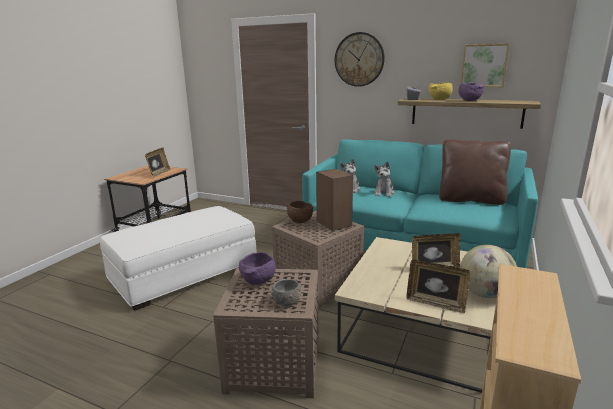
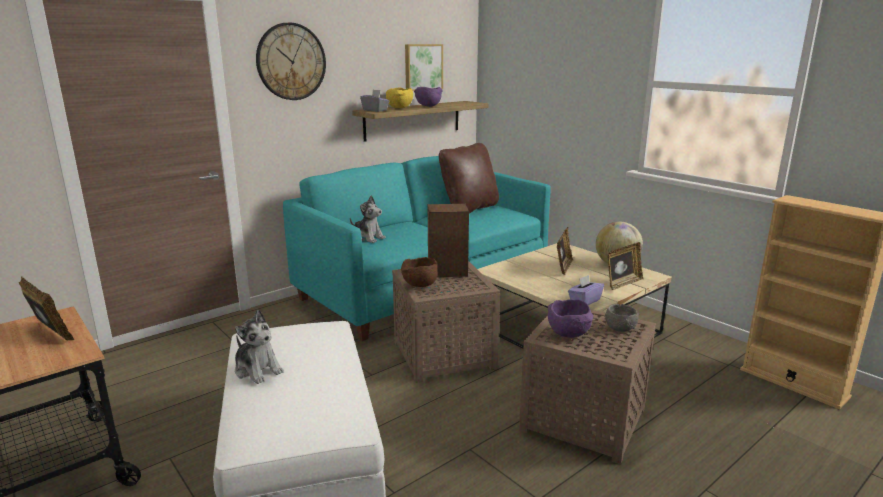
camera: 65 degrees left, 0 degrees up
plush toy [374,162,395,197] -> plush toy moved to [235,310,284,384]
none -> purple tissue box [568,275,604,305]

